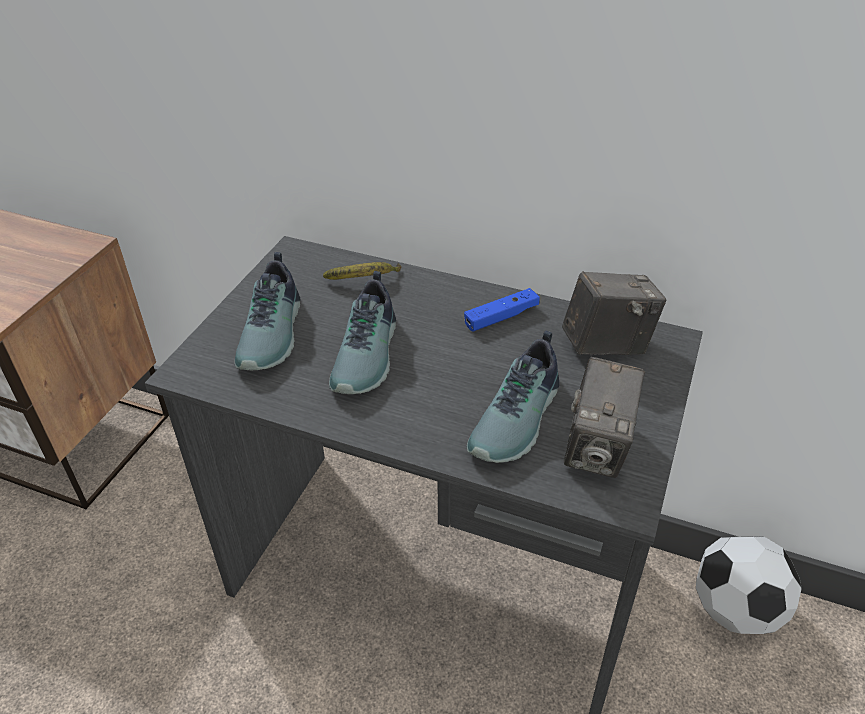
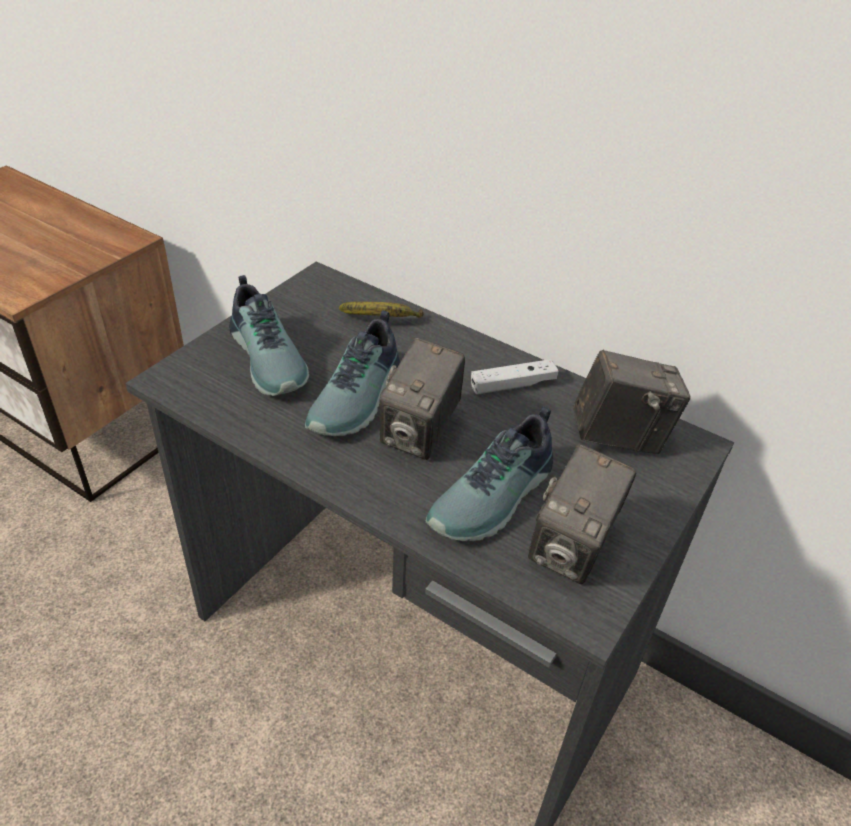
camera: 10 degrees right, 0 degrees up
shoe [234,252,301,370] -> shoe turned 45 degrees counterclockwise [229,275,309,396]
blue game controller [464,288,540,332] -> white game controller [471,359,558,394]
football [696,536,802,634] -> none
none -> camera [380,337,465,460]

